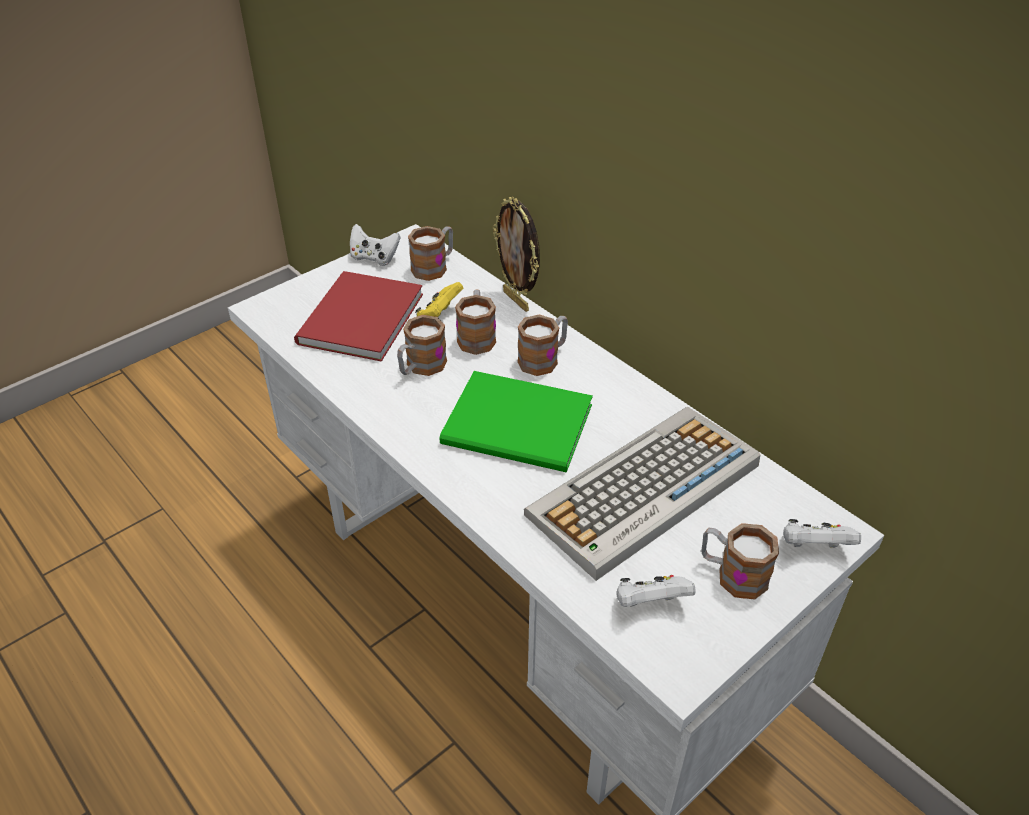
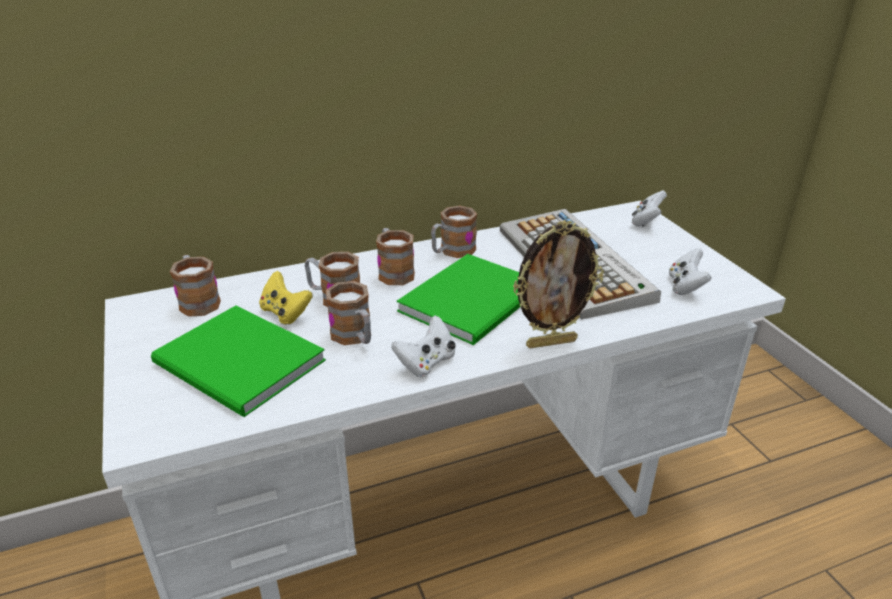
camera: 70 degrees left, 10 degrees down
red book [294,271,423,362] -> green book [151,306,326,417]
white game controller [350,224,401,266] -> white game controller moved to [391,315,455,377]
picture frame [493,197,540,312] -> picture frame moved to [513,220,604,348]
mug [701,523,779,599] -> mug moved to [431,206,477,258]

